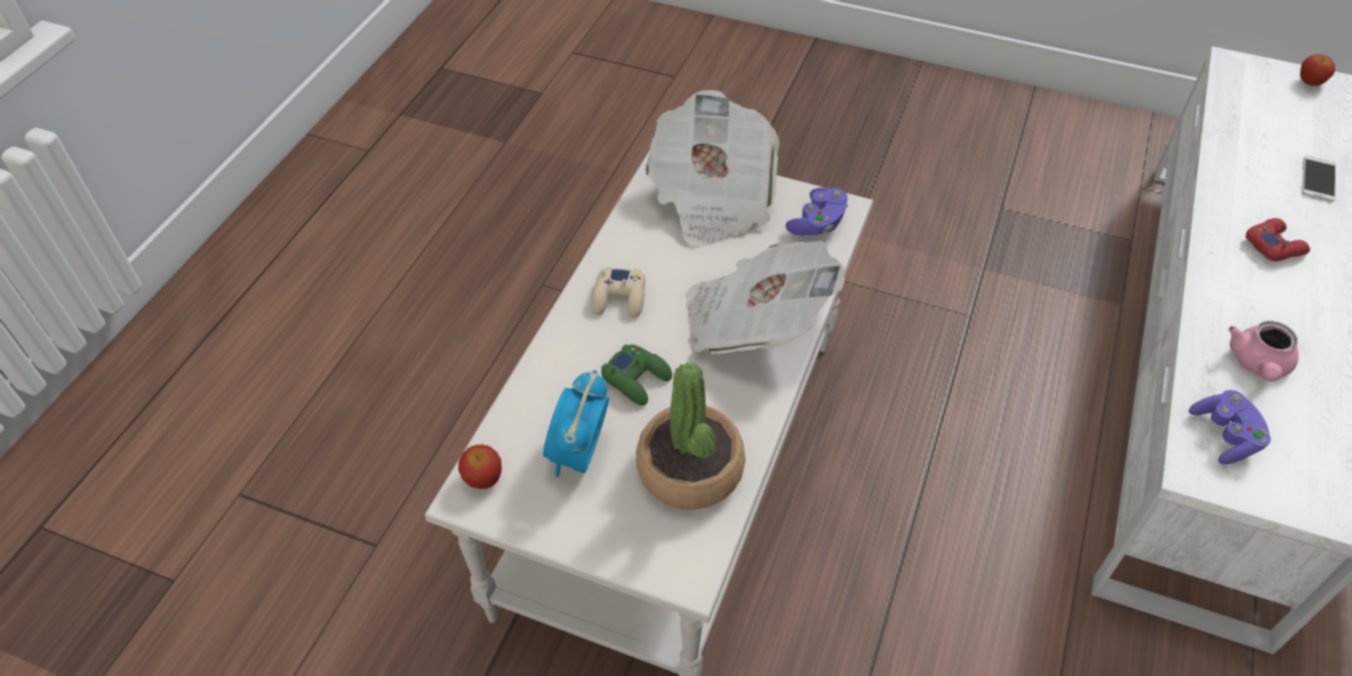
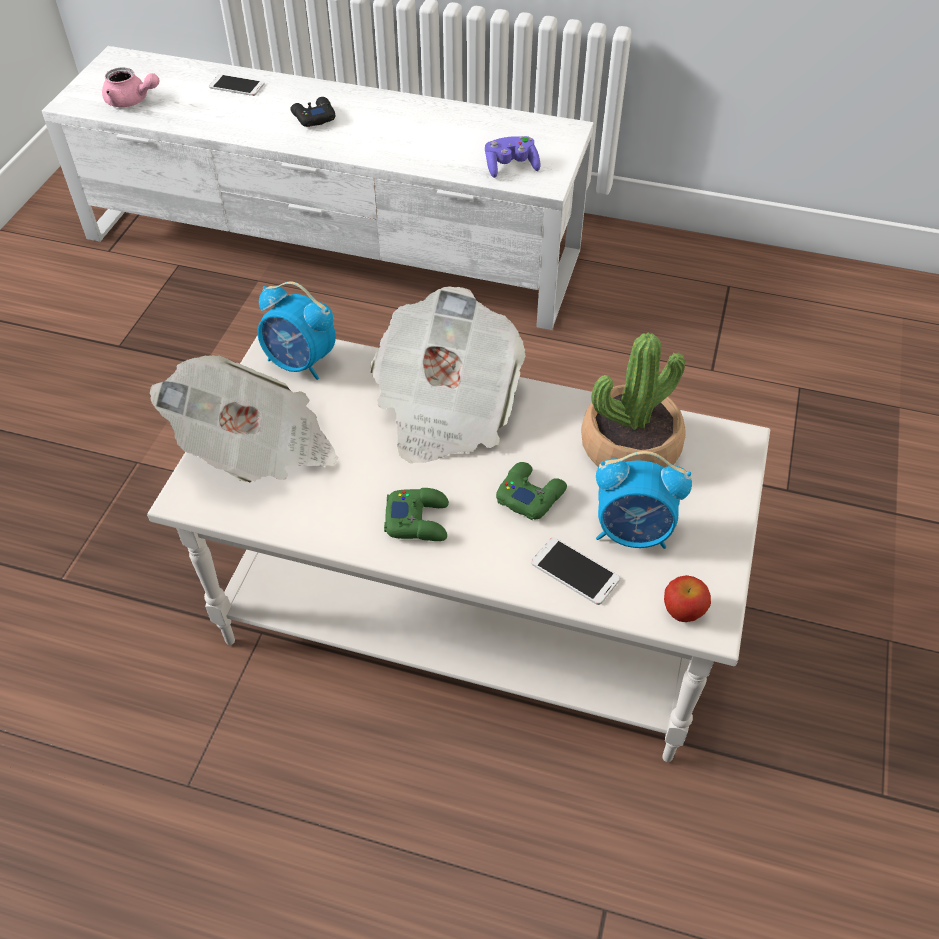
camera: 95 degrees left, 0 degrees up
beige game controller [591,267,645,318] -> green game controller [384,488,449,541]
purple game controller [785,187,848,236] -> alarm clock [257,282,336,380]
pink teapot [1228,321,1299,382] -> pink teapot moved to [102,67,159,107]
red game controller [1245,218,1310,261] -> black game controller [291,97,335,127]
apple [1300,54,1335,86] -> none
none -> phone [531,537,620,605]

